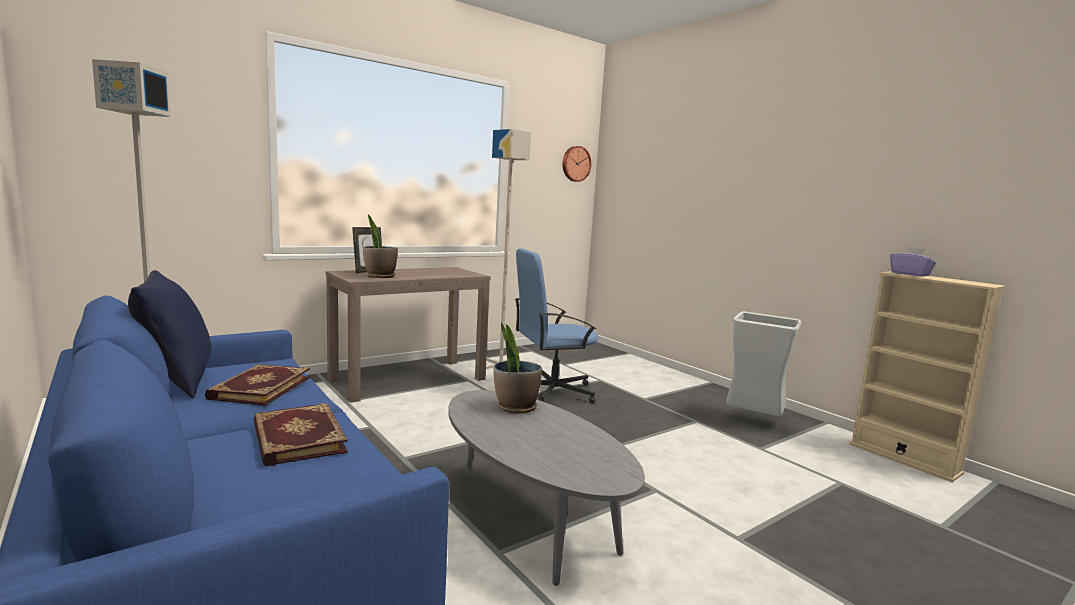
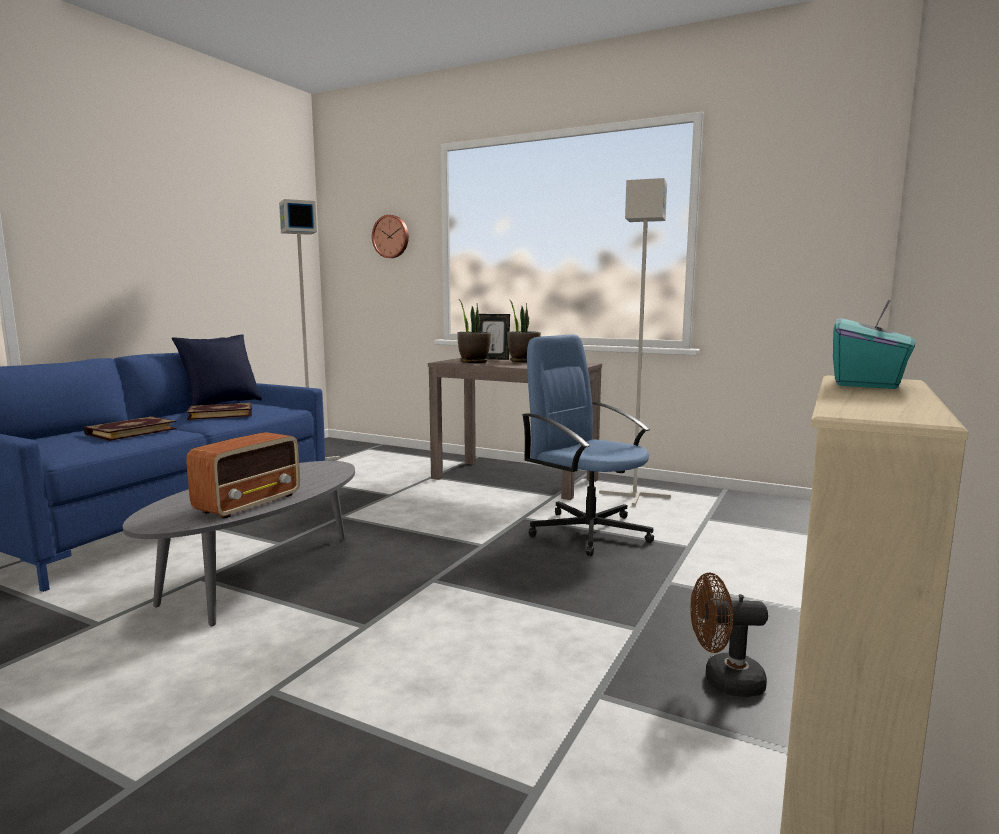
camera: 65 degrees right, 0 degrees up
potted plant [494,323,542,414] -> potted plant moved to [507,299,541,362]
wall clock [562,146,592,182] -> wall clock moved to [372,215,409,258]
grey trash can [726,312,802,416] -> brown fan [690,573,768,697]
purple tissue box [890,247,936,276] -> turquoise tissue box [833,300,915,389]
none -> radio [186,432,300,519]

